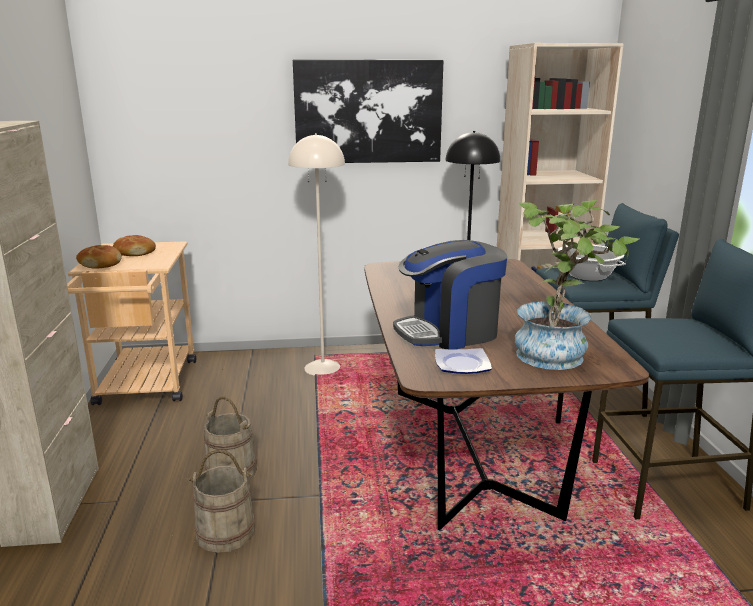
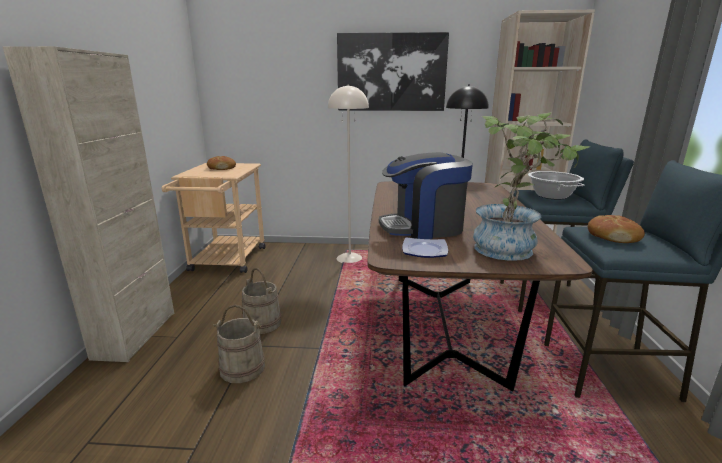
camera: 10 degrees right, 0 degrees up
bread [76,245,122,269] -> bread moved to [588,215,645,243]

